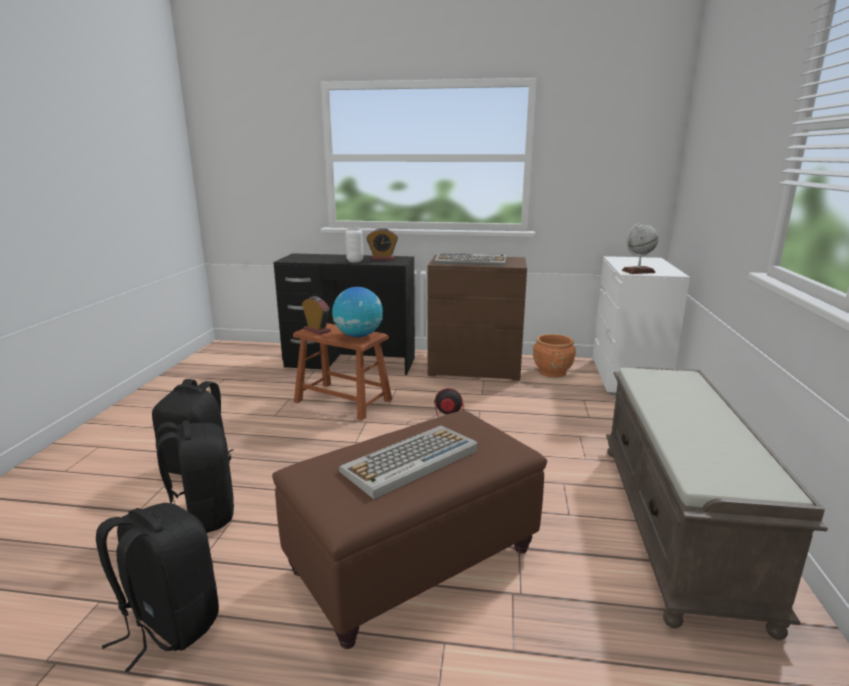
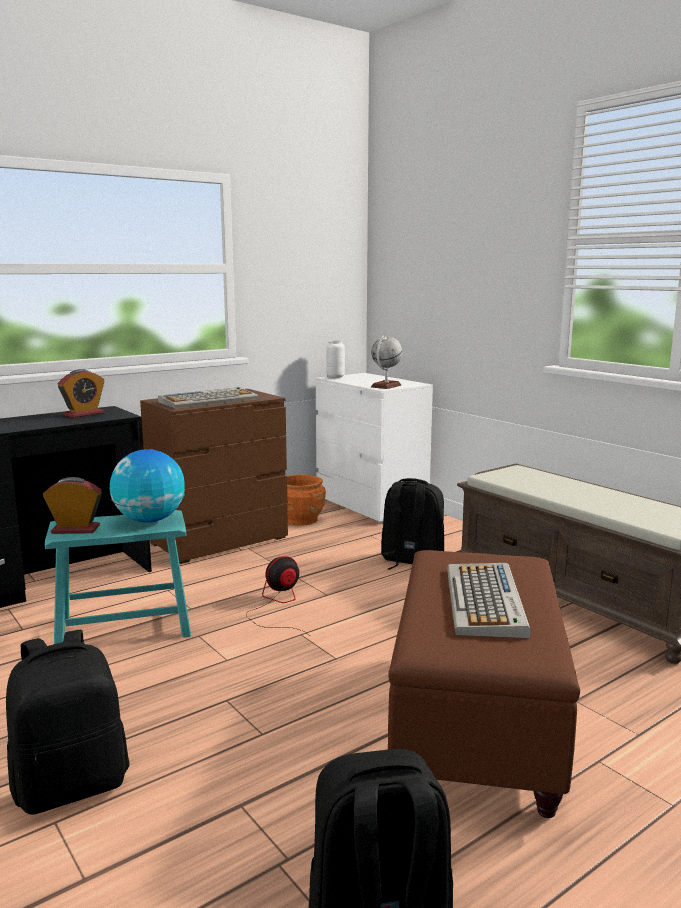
camera: 45 degrees left, 5 degrees down
black backpack [157,420,234,533] -> black backpack moved to [381,478,444,570]
brown stool [293,323,392,421] -> turquoise stool [45,510,191,644]
white vase [345,227,363,263] -> white vase moved to [326,340,345,379]

